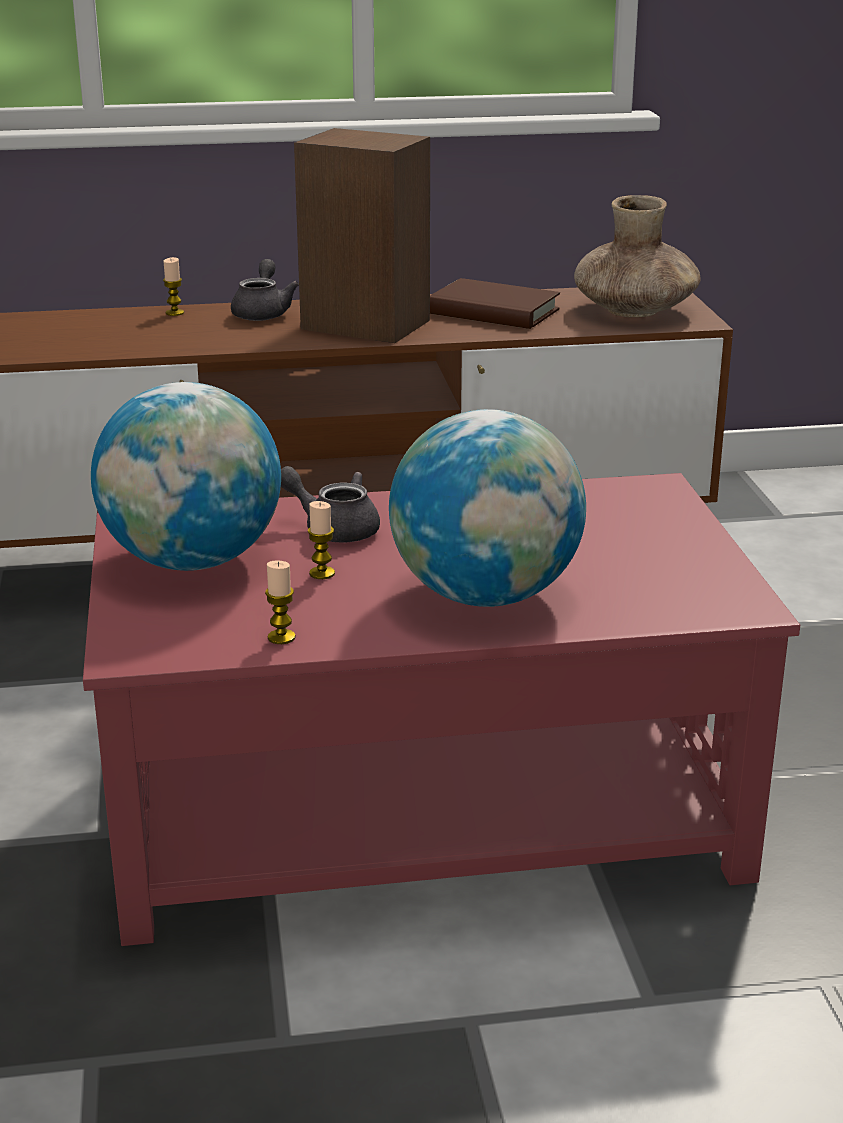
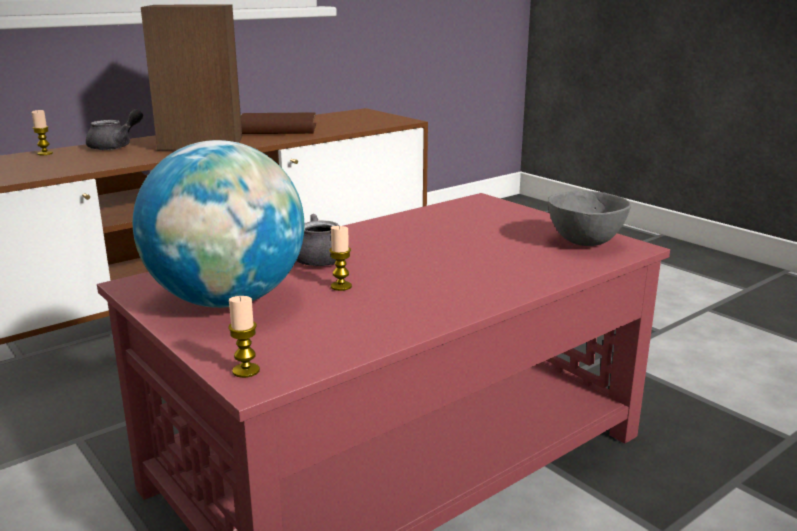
camera: 30 degrees left, 5 degrees down
grey teapot [231,259,299,321] -> grey teapot turned 60 degrees clockwise [86,109,143,150]
candle [265,560,296,644] -> candle moved to [228,296,260,378]
globe [389,409,586,607] -> none
brown vase [574,195,701,317] -> none
none -> grey bowl [548,191,631,246]

